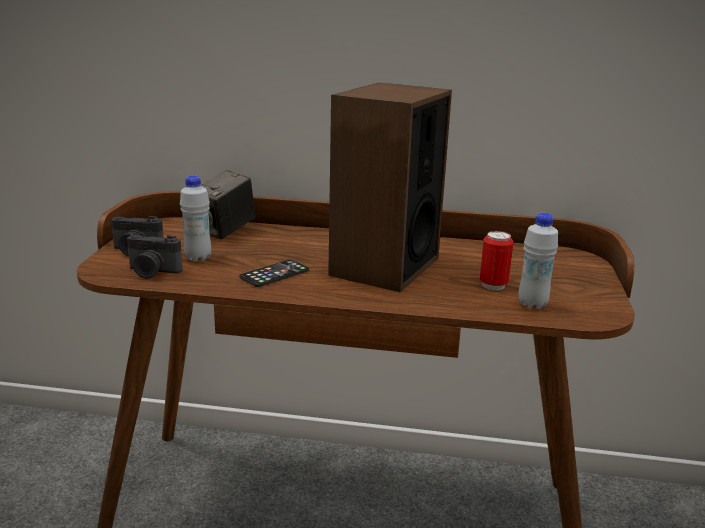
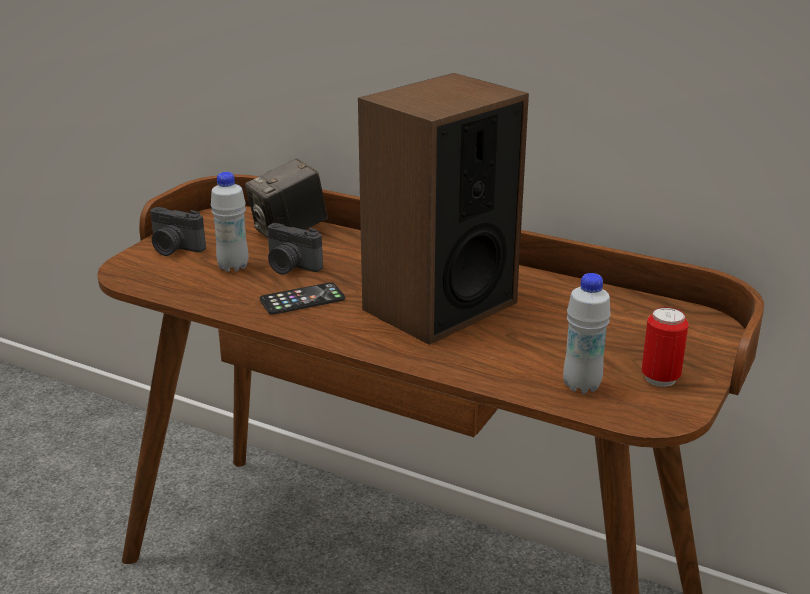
camera: 20 degrees right, 5 degrees up
camera [127,235,183,279] -> camera moved to [268,223,323,275]
can [480,231,514,290] -> can moved to [642,307,689,387]

